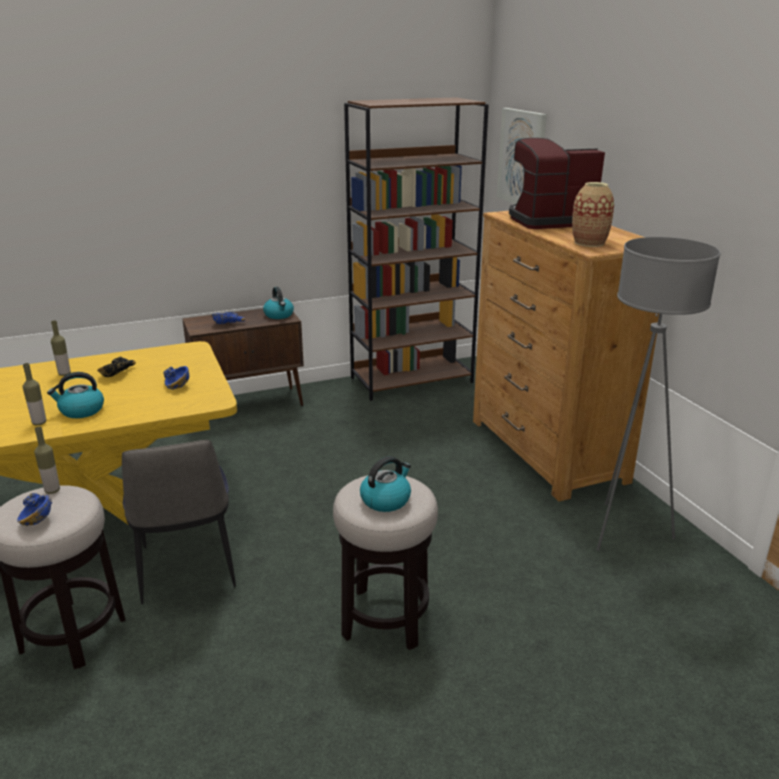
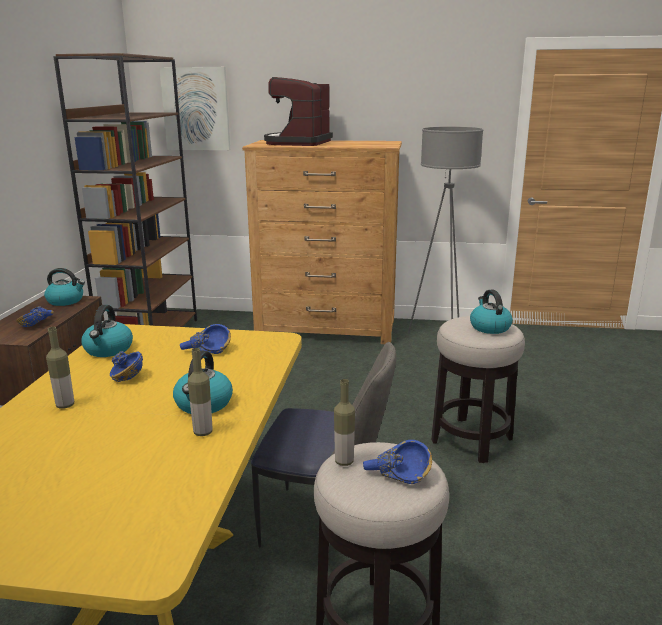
camera: 60 degrees left, 5 degrees down
black bowl [97,357,135,377] -> blue bowl [110,351,143,382]
vase [572,182,614,247] -> none
none -> kettle [81,305,133,357]

